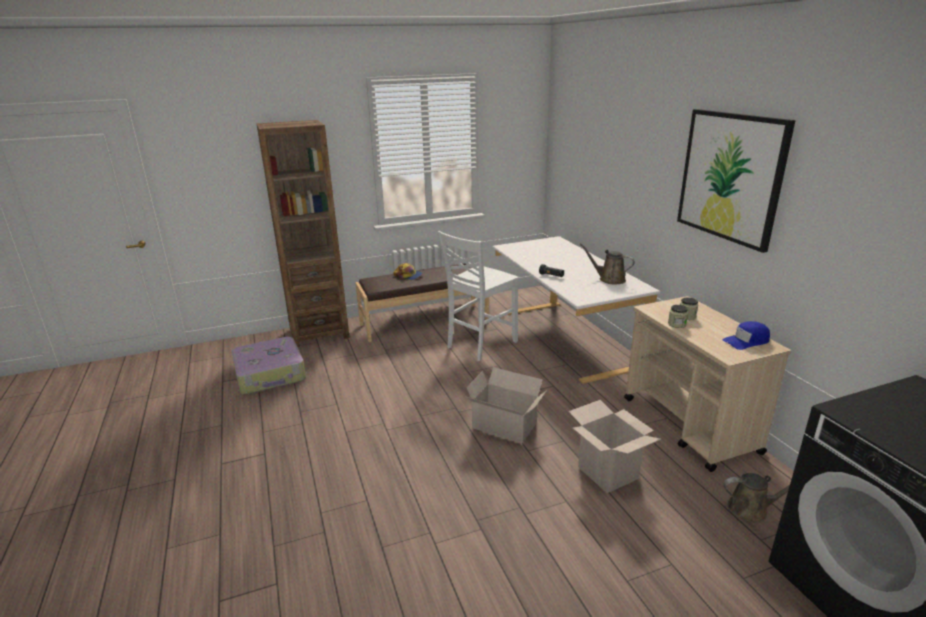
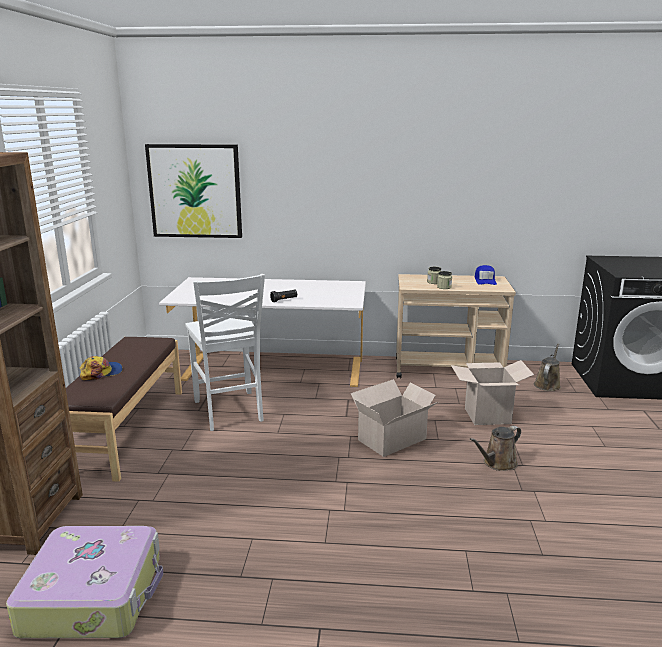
camera: 65 degrees left, 5 degrees down
brown watering can [579,243,635,285] -> brown watering can moved to [470,426,521,471]
picture [677,109,796,253] -> picture moved to [145,144,242,238]

